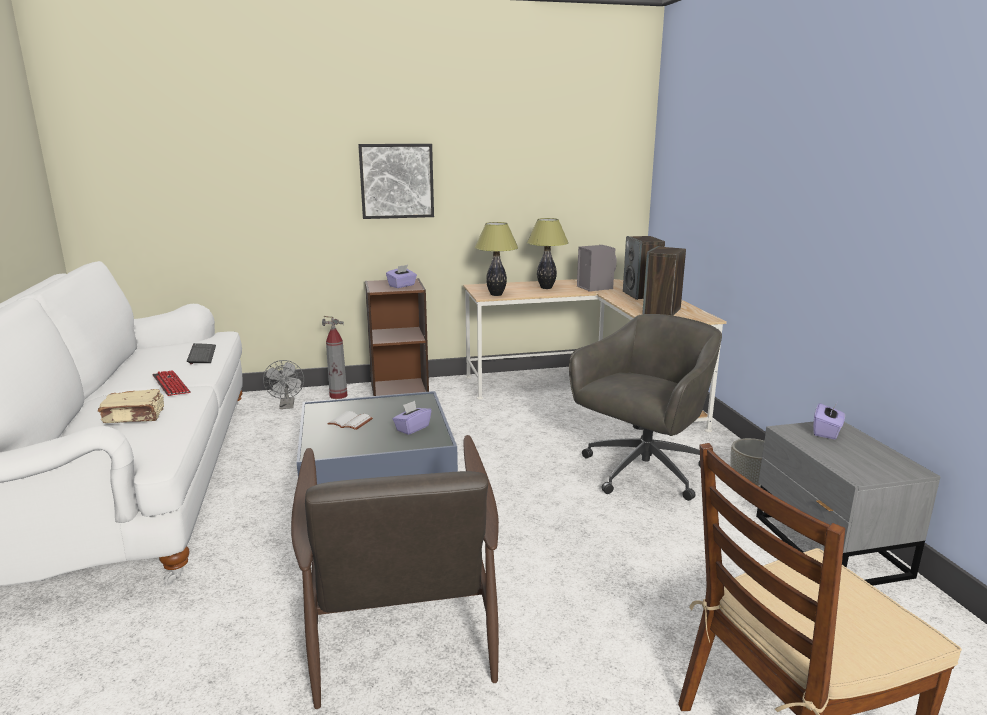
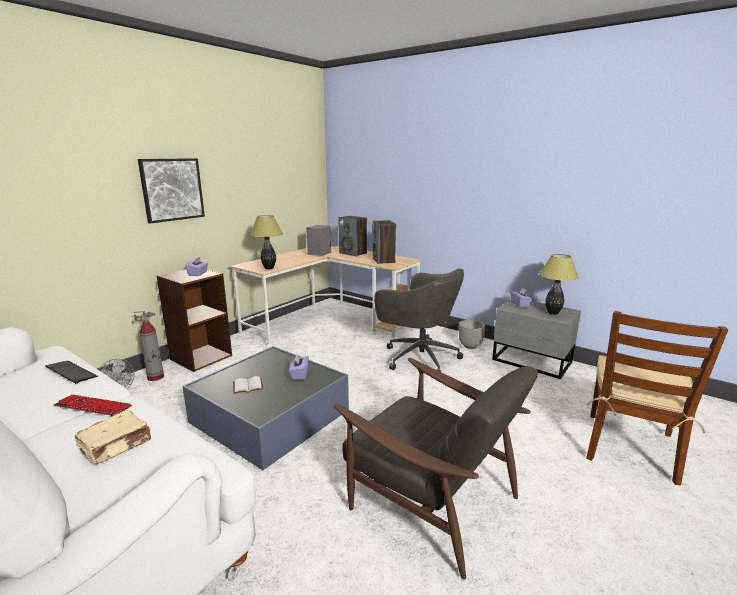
camera: 40 degrees left, 0 degrees up
table lamp [527,218,569,289] -> table lamp moved to [539,254,579,315]
grey office chair [569,314,722,501] -> grey office chair turned 120 degrees clockwise [374,268,464,372]

